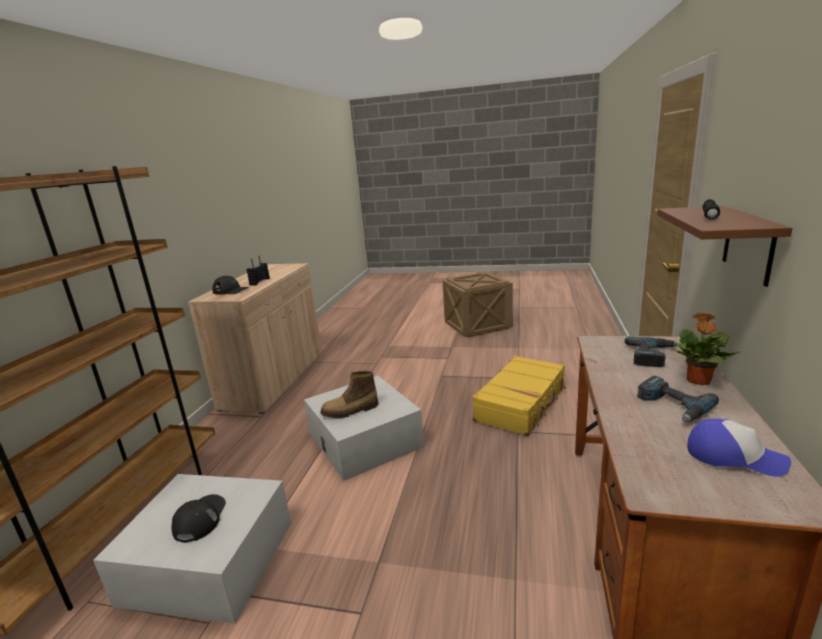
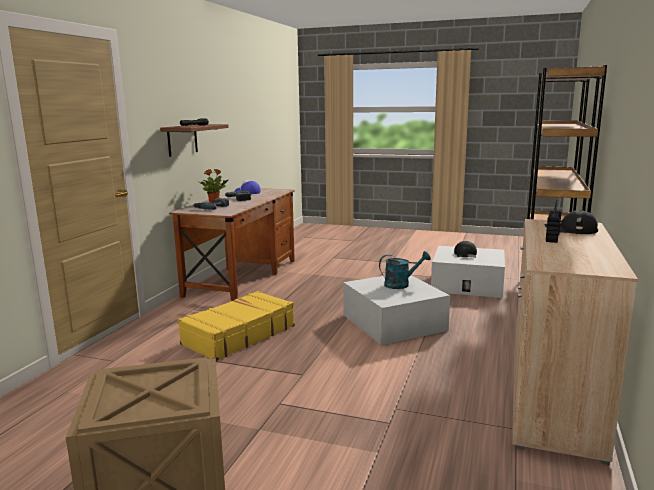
camera: 175 degrees left, 5 degrees down
boot [320,371,378,418] -> turquoise watering can [379,251,431,289]

